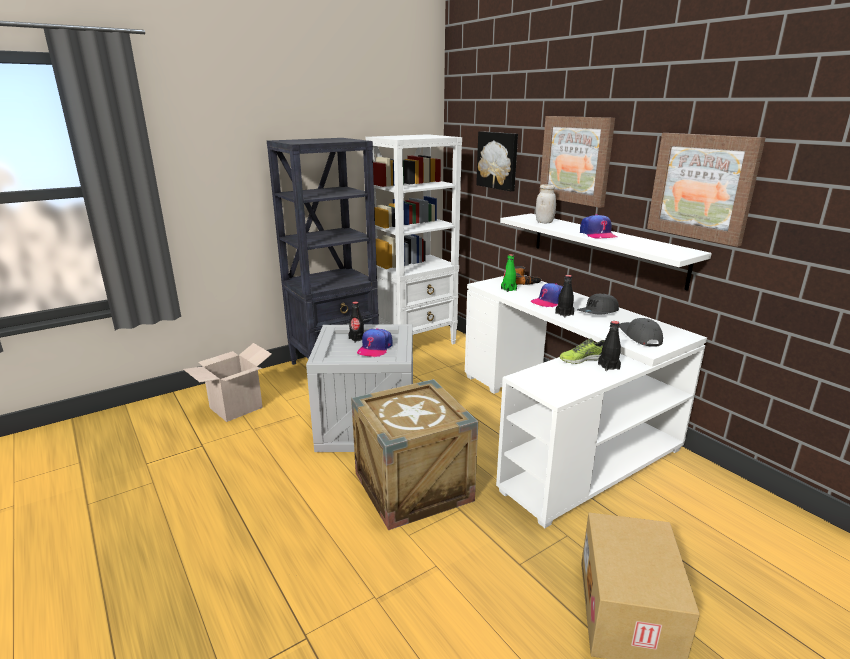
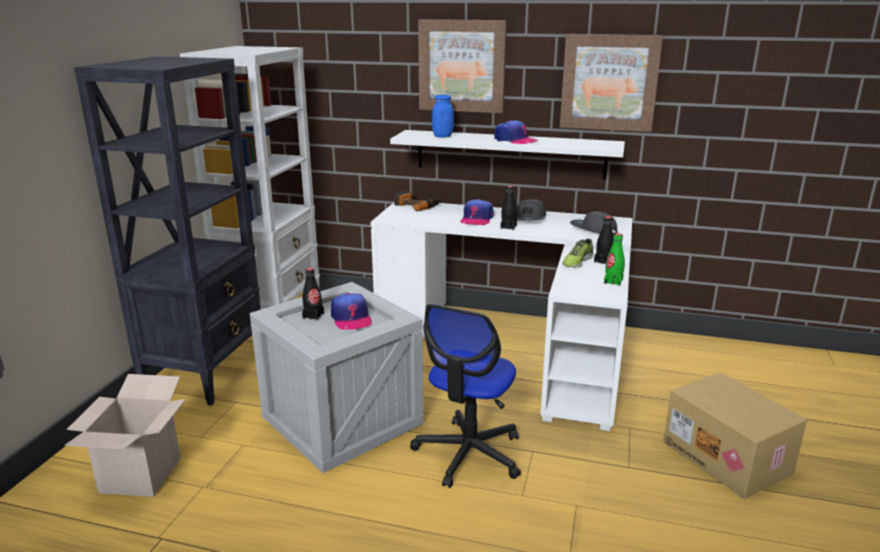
camera: 40 degrees left, 0 degrees up
crate [351,379,478,530] -> office chair [410,304,521,488]
picture [476,131,518,191] -> none
green bottle [501,254,517,292] -> green bottle moved to [604,233,625,286]
white jar [536,184,556,223] -> blue jar [432,95,454,138]

